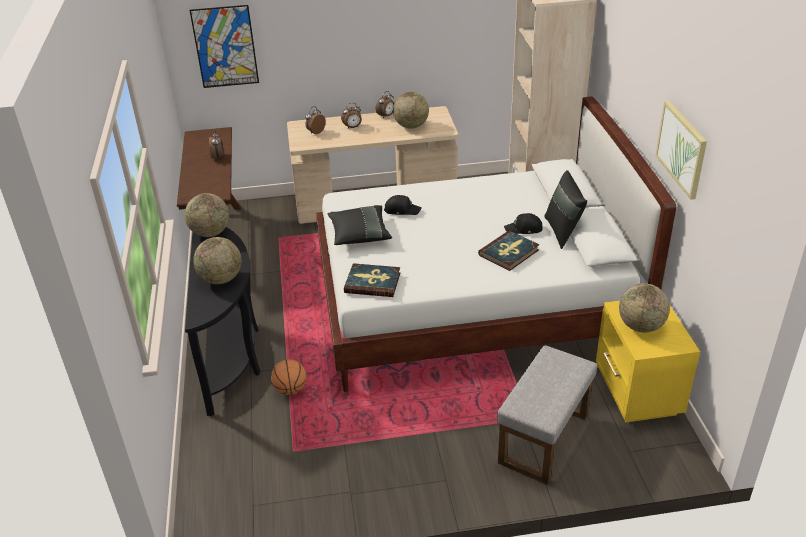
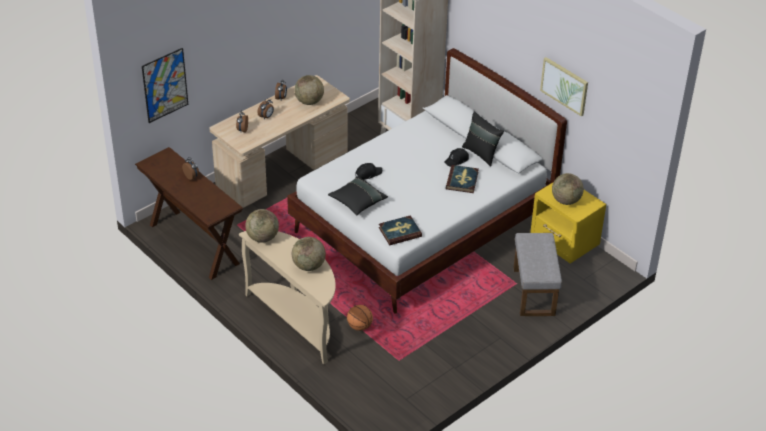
camera: 35 degrees left, 5 degrees up
black console table [185,227,260,416] -> beige console table [239,231,336,364]

